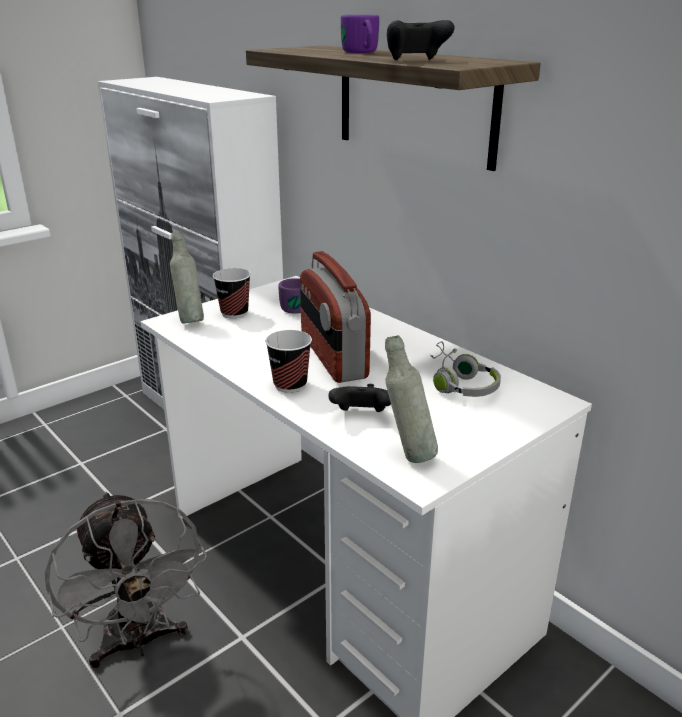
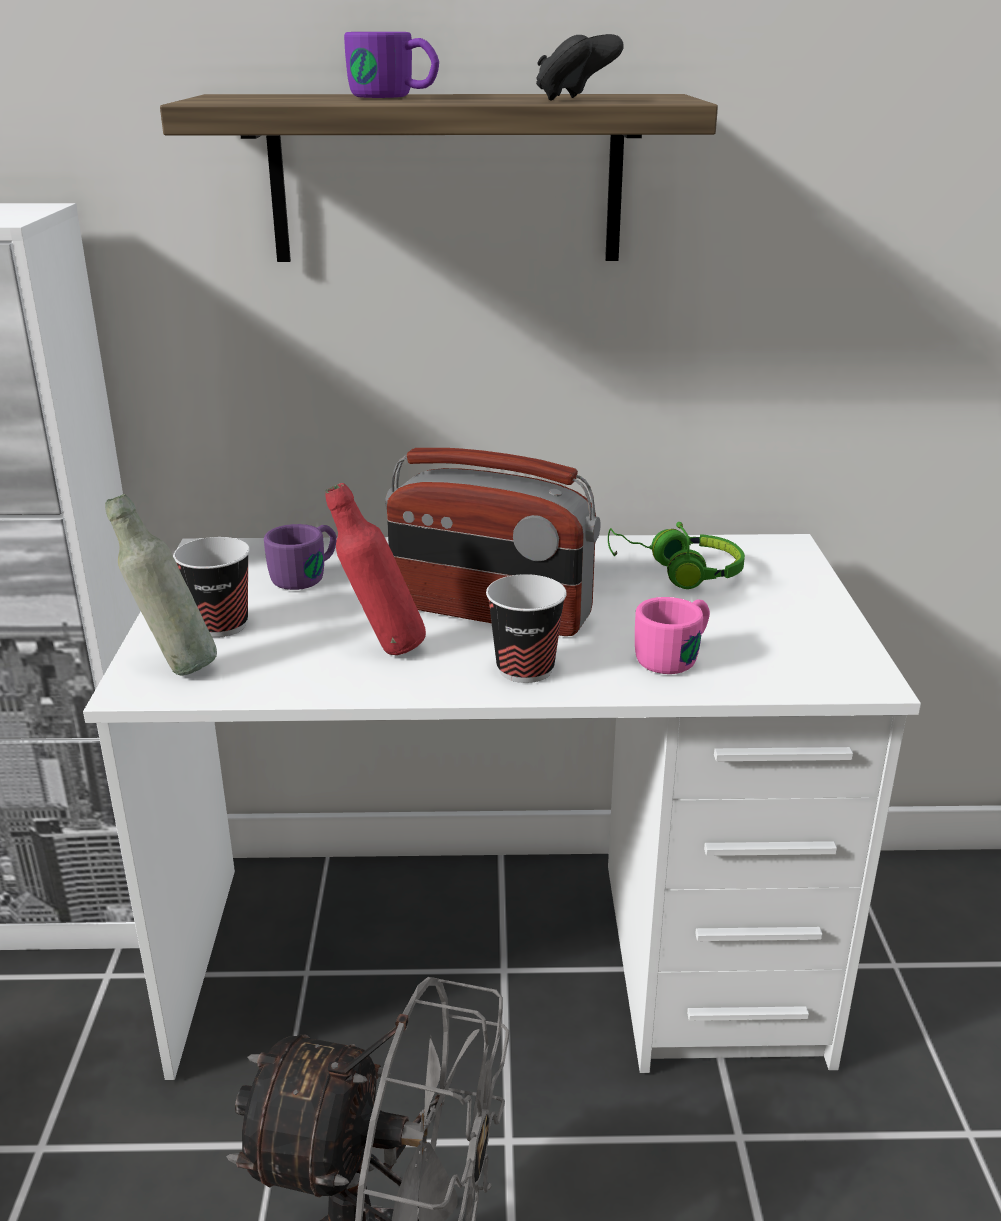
camera: 50 degrees left, 0 degrees up
black game controller [328,384,391,412] -> pink mug [635,597,710,674]
grey bottle [385,335,438,463] -> none
grey headphones [431,341,501,397] -> green headphones [608,522,745,589]
none -> red bottle [325,483,426,655]

